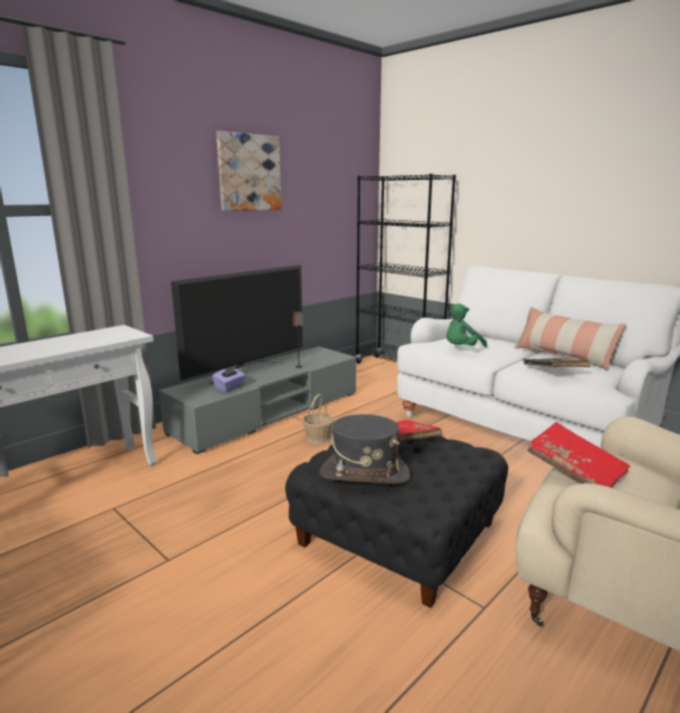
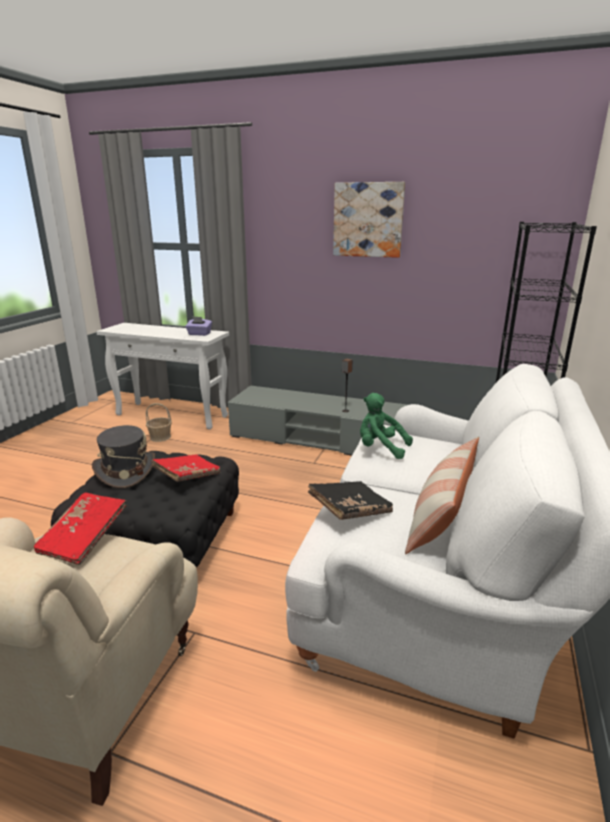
camera: 65 degrees right, 5 degrees up
television [171,265,303,385] -> none
purple tissue box [212,365,246,392] -> purple tissue box moved to [185,316,212,336]
basket [302,394,334,444] -> basket moved to [146,403,172,442]

